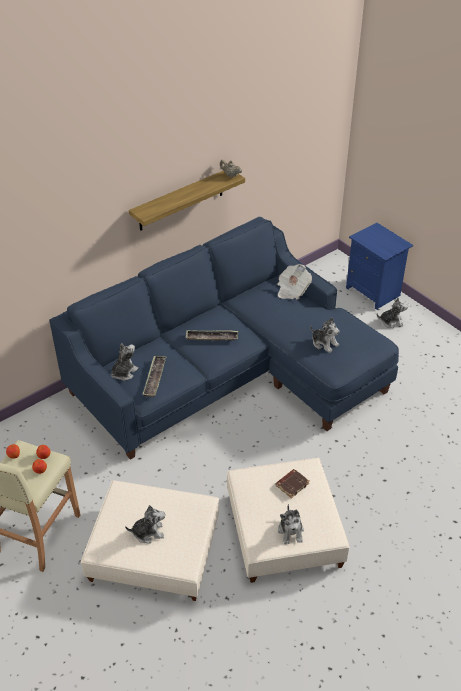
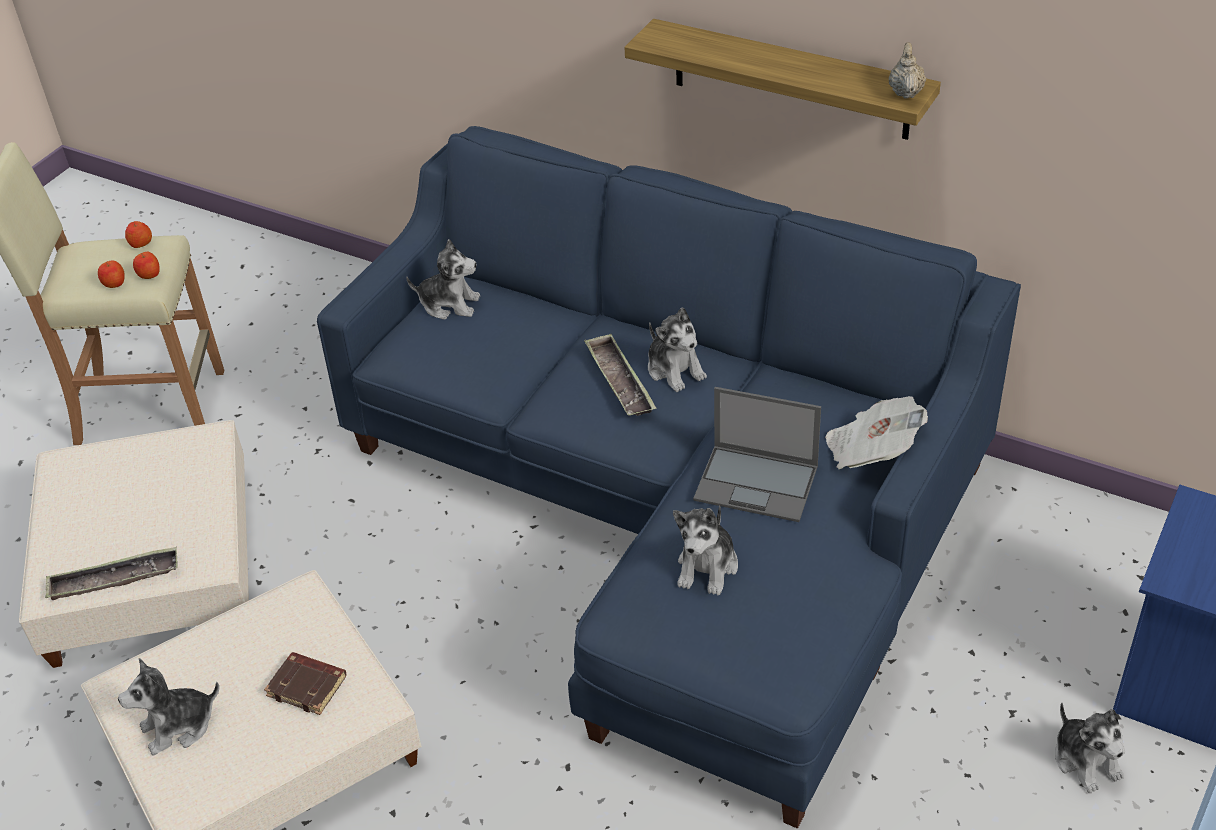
camera: 70 degrees right, 0 degrees up
plush toy [125,505,165,544] -> plush toy moved to [648,307,707,392]
tray [142,356,167,397] -> tray moved to [45,547,178,600]
none -> laptop [693,387,821,522]

